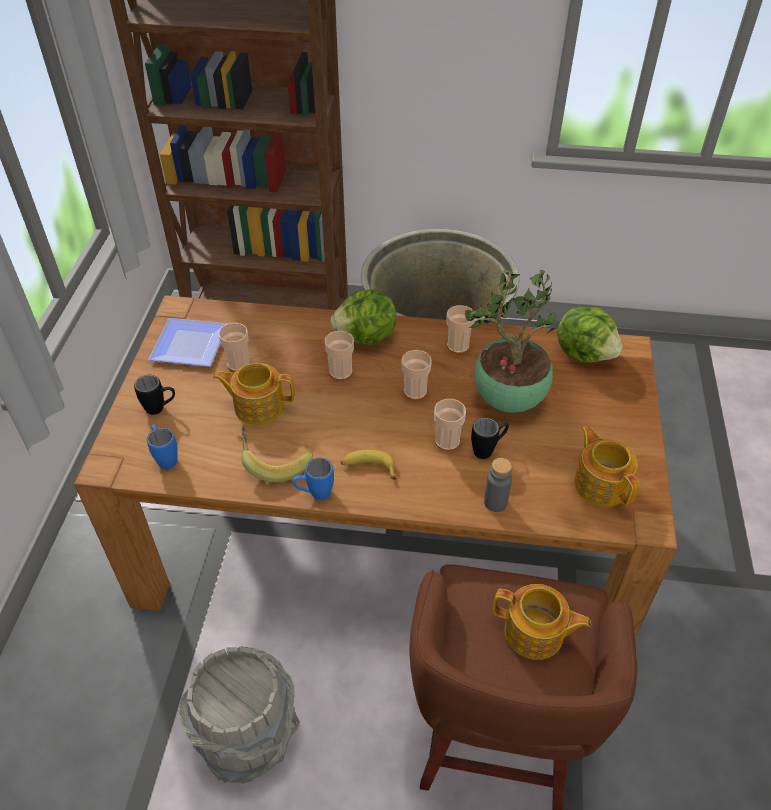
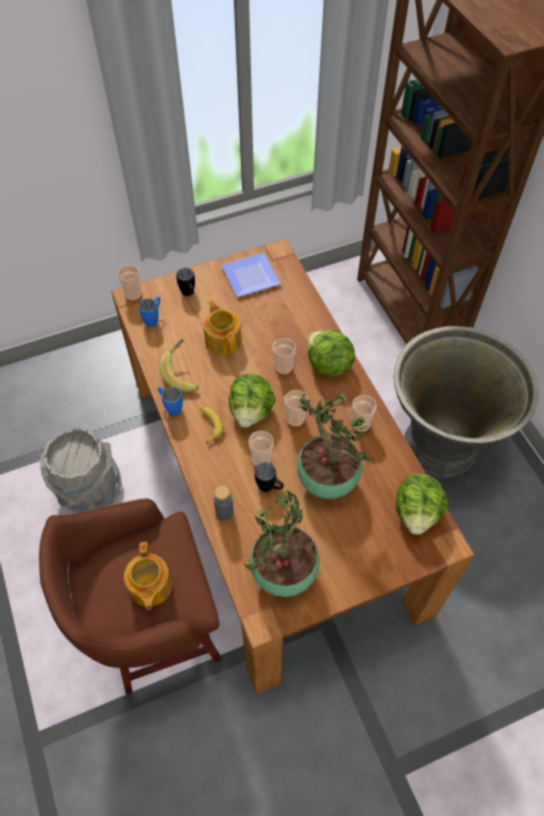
camera: 60 degrees right, 10 degrees up
cup [219,323,250,372] -> cup moved to [117,265,142,301]
teapot [575,426,639,507] -> potted plant [244,490,320,597]
none -> lettuce [229,374,276,427]

